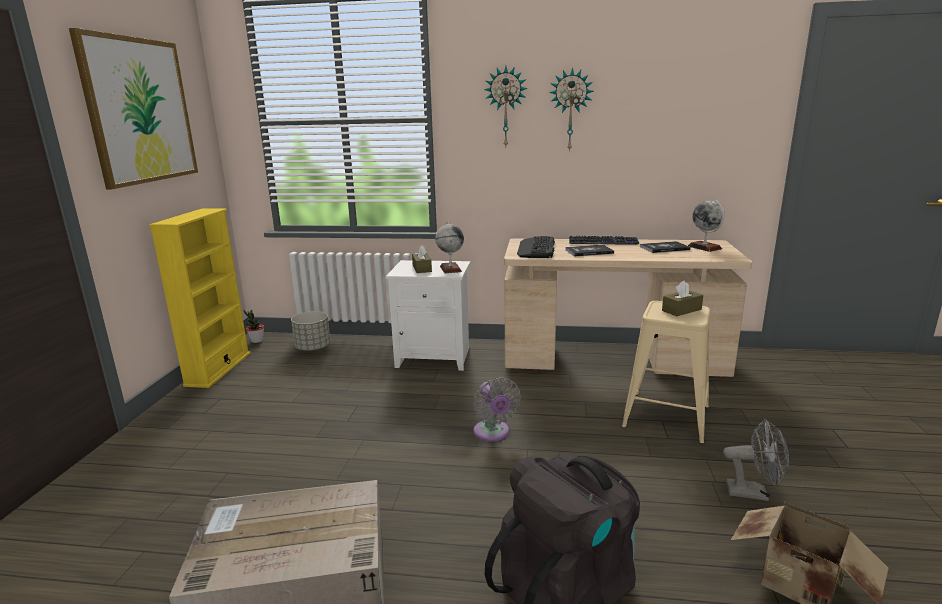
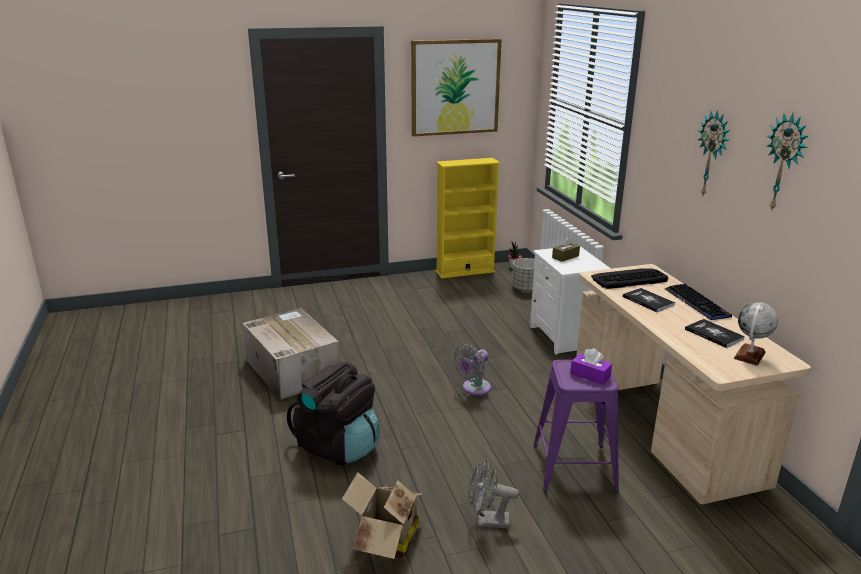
camera: 65 degrees right, 5 degrees up
globe [435,222,464,273] -> none
wall clock [484,66,528,147] -> wall clock moved to [767,113,808,212]
beige stool [622,301,710,444] -> purple stool [533,360,619,492]
brown tissue box [662,281,703,316] -> purple tissue box [570,348,612,385]
grey fan [723,419,789,501] -> grey fan turned 105 degrees clockwise [468,459,519,528]

